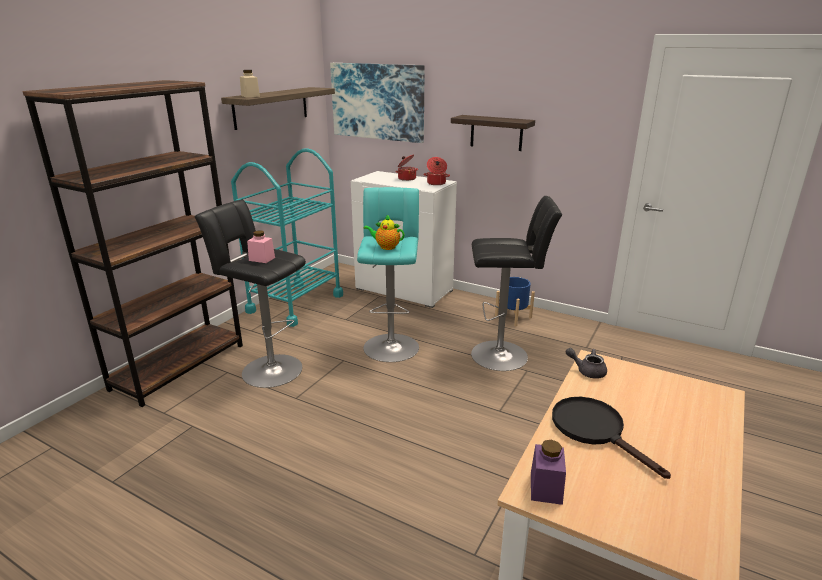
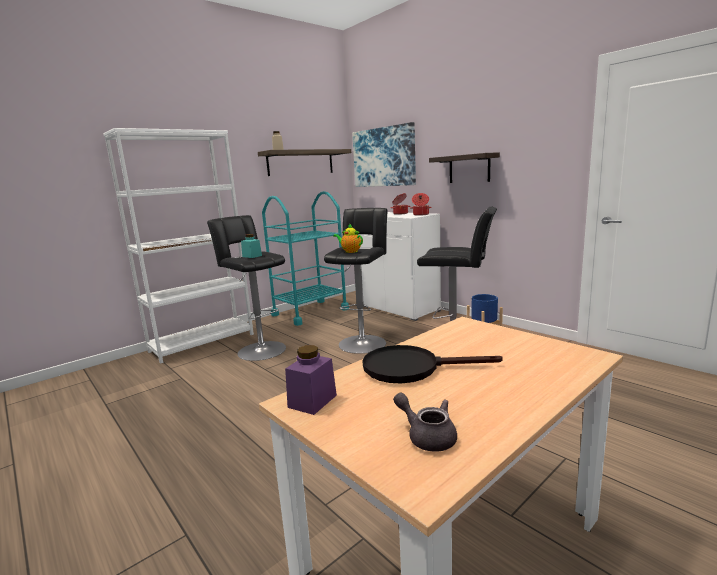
camera: 20 degrees right, 10 degrees down
brown bookcase [22,80,243,407] -> white bookcase [103,128,254,364]
pink jar [247,231,275,263] -> turquoise jar [241,234,262,258]
turquoise stool [357,187,419,362] -> black stool [324,208,388,354]
black frying pan [552,397,671,479] -> black frying pan turned 75 degrees counterclockwise [362,345,503,383]
grey teapot [565,348,607,379] -> grey teapot moved to [393,392,457,452]

